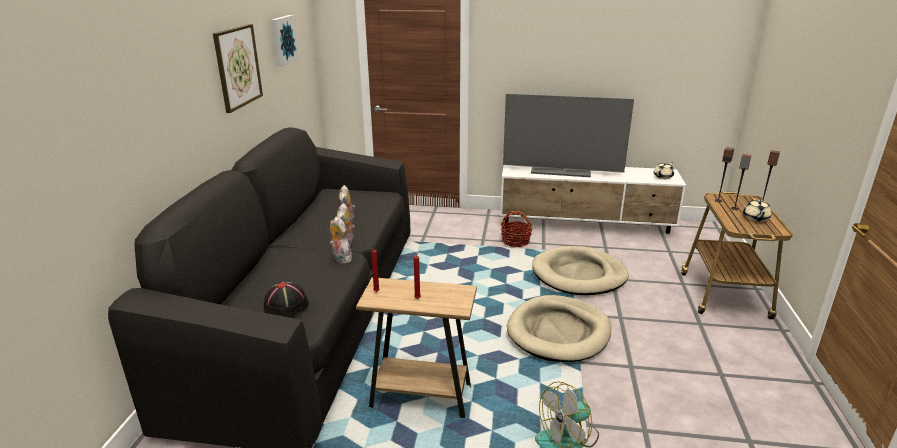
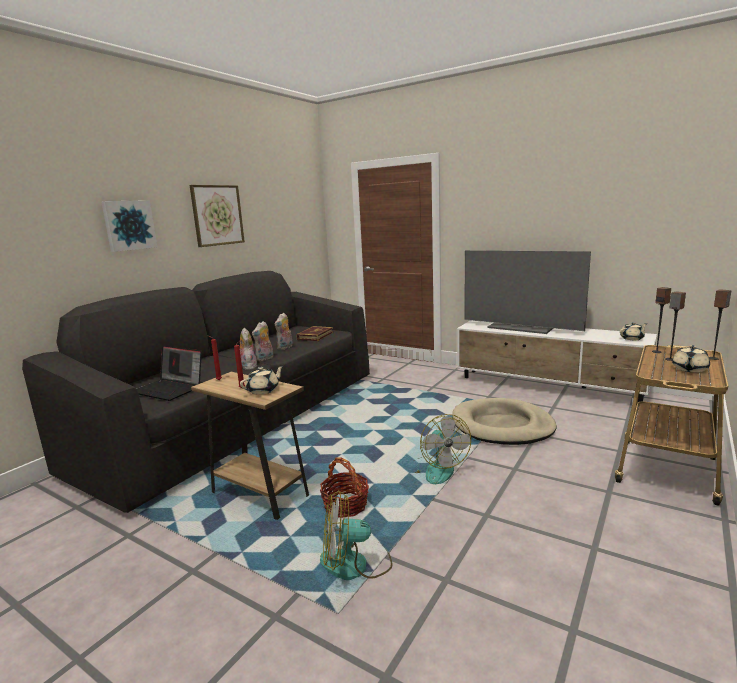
camera: 25 degrees right, 10 degrees down
black hat [264,281,309,317] -> laptop [136,345,202,401]
picture [271,15,299,67] -> picture moved to [101,200,158,252]
basket [501,211,532,247] -> basket moved to [320,458,369,518]
beige dog bed [507,295,611,362] -> fan [413,414,471,484]
none -> beige teapot [240,365,284,395]
none -> book [296,326,333,341]

